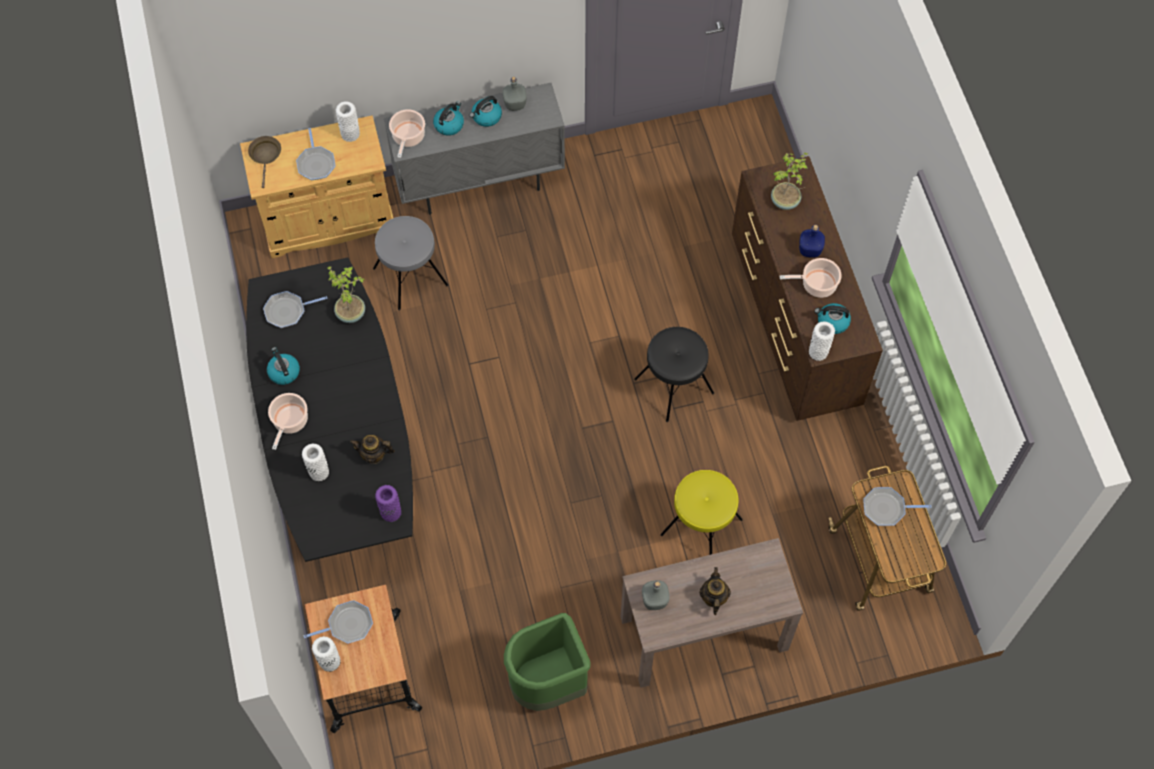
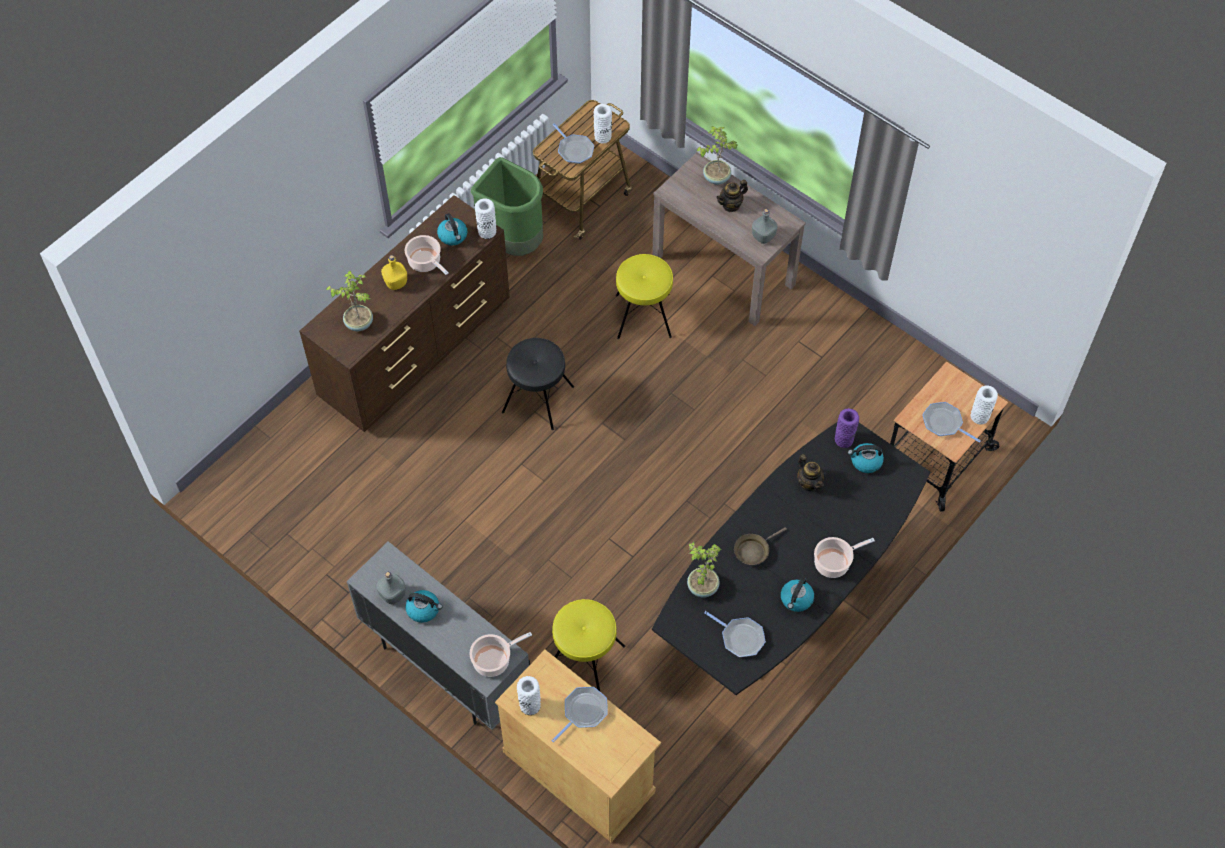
camera: 125 degrees left, 5 degrees down
brown frying pan [248,136,281,188] -> brown frying pan moved to [734,527,787,565]
white vase [302,444,329,482] -> white vase moved to [594,104,612,144]
grey stool [373,216,448,310] -> yellow stool [552,599,625,691]
kettle [433,101,464,136] -> kettle moved to [848,443,884,473]
green trash can [504,613,591,711] -> green trash can moved to [471,157,543,256]
blue bottle [799,225,825,258] -> yellow bottle [381,255,407,290]
none -> potted plant [696,126,738,185]

